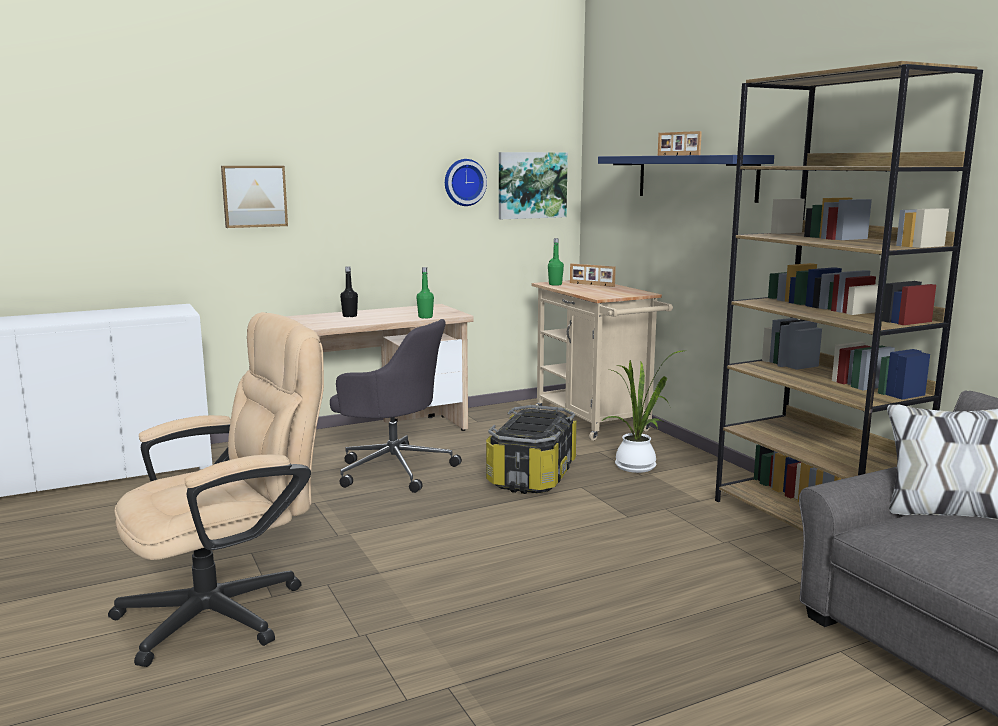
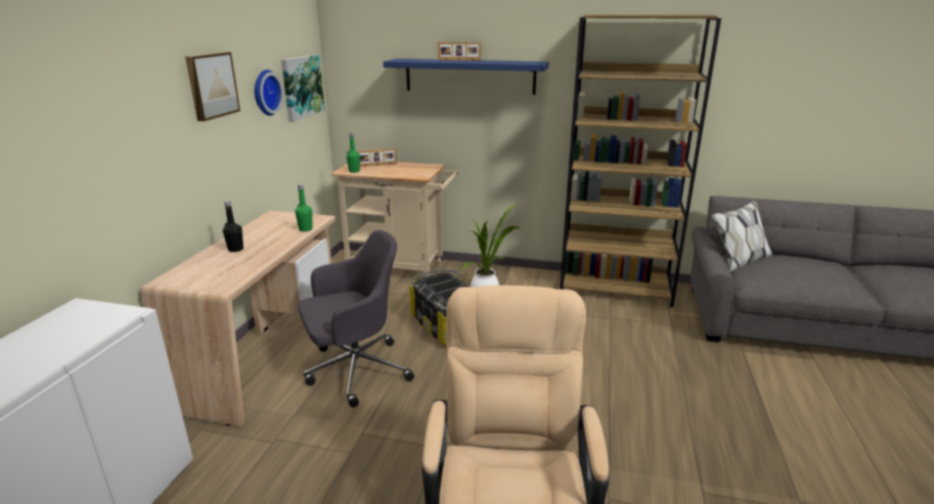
camera: 50 degrees left, 10 degrees up
picture [221,166,288,228] -> picture moved to [185,52,240,121]

